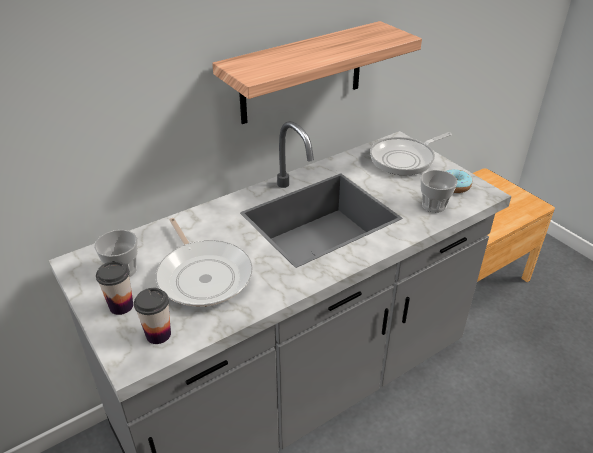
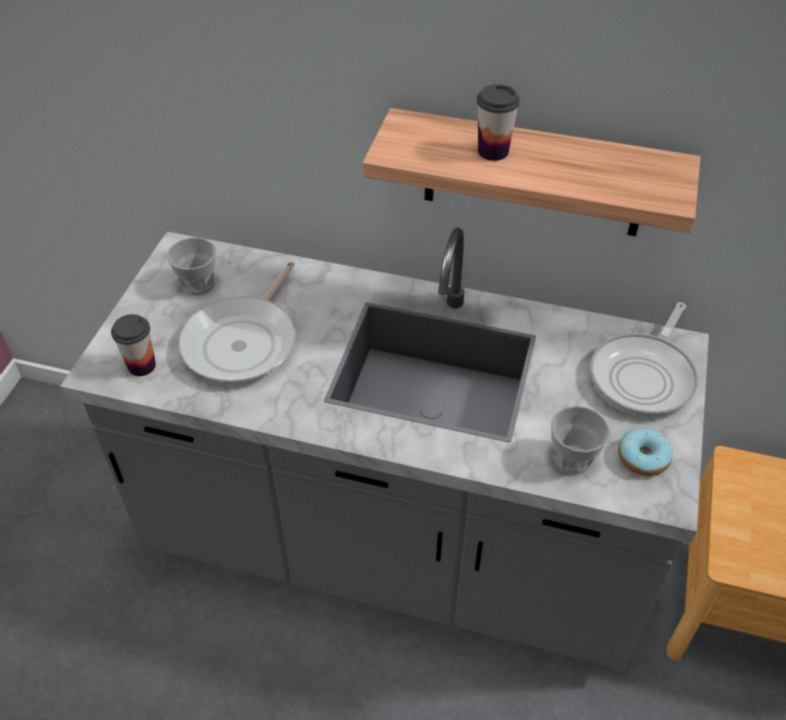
camera: 50 degrees right, 10 degrees up
cup [96,261,133,315] -> cup moved to [477,84,520,161]
frying pan [370,132,452,175] -> frying pan turned 75 degrees counterclockwise [590,302,698,418]

